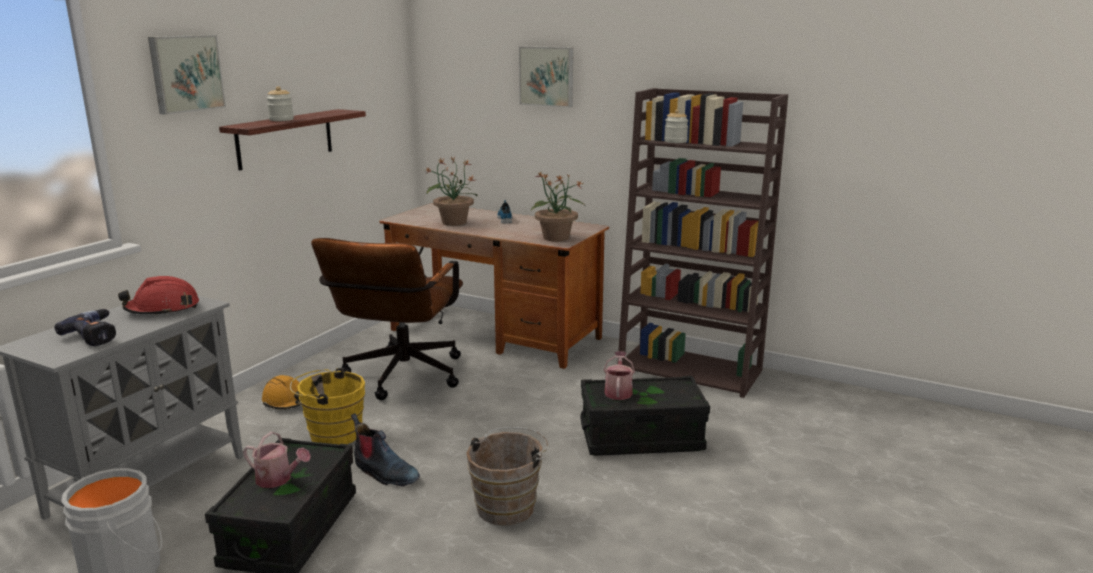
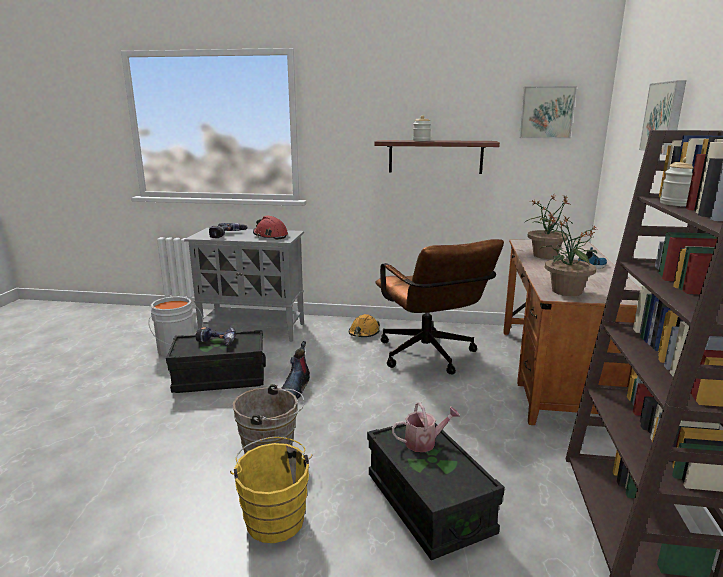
camera: 70 degrees right, 0 degrees up
picture [148,35,226,115] -> picture moved to [519,86,577,139]
watering can [243,432,311,488] -> power drill [196,327,236,346]
yellow bucket [290,368,365,444] -> yellow bucket moved to [230,437,312,543]
brown office chair [311,238,463,400] -> brown office chair turned 105 degrees counterclockwise [375,239,504,375]

